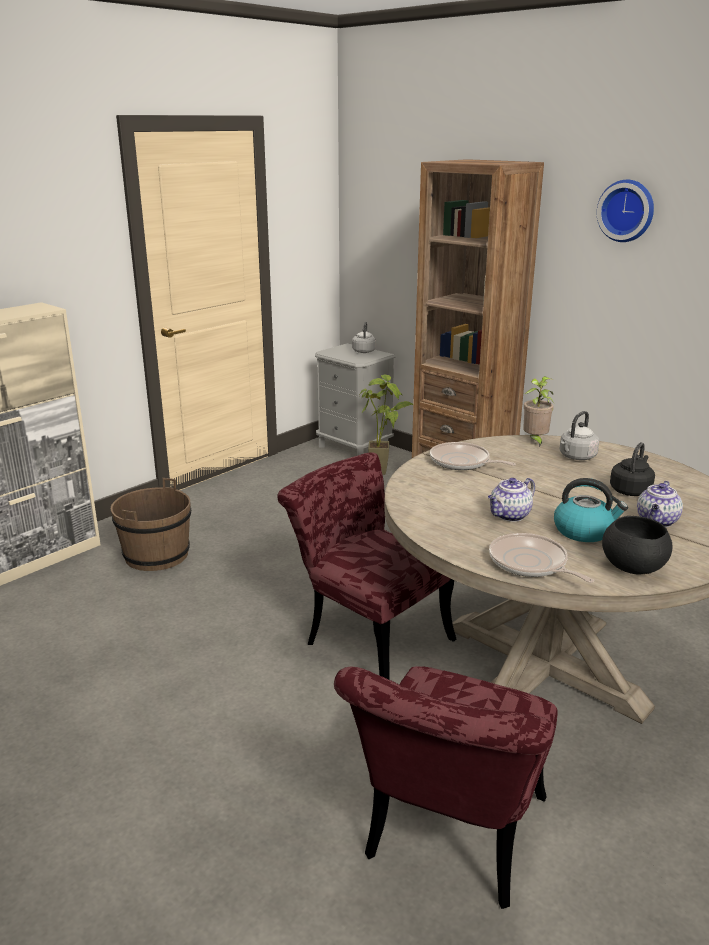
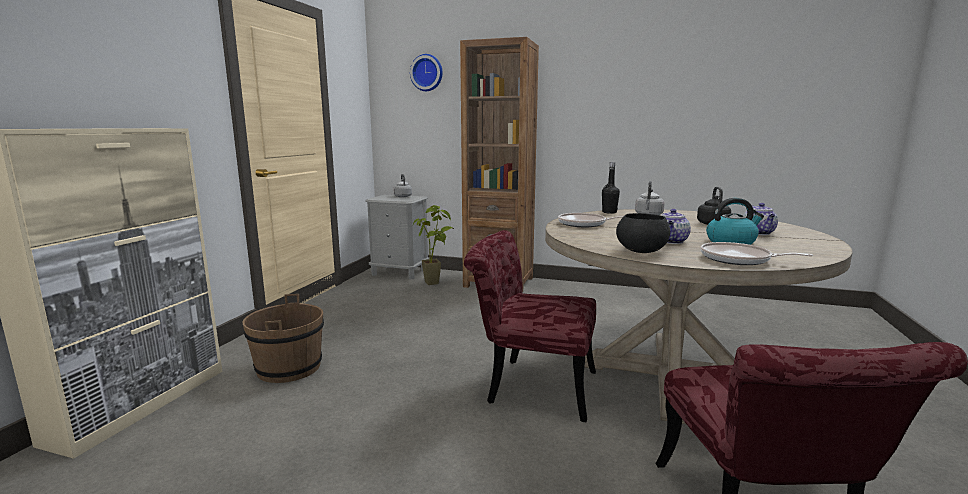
camera: 25 degrees left, 10 degrees down
potted plant [523,376,555,448] -> black bottle [602,162,620,214]
wall clock [597,180,654,242] -> wall clock moved to [410,54,443,91]
black bowl [602,516,673,574] -> black bowl moved to [616,213,670,253]

